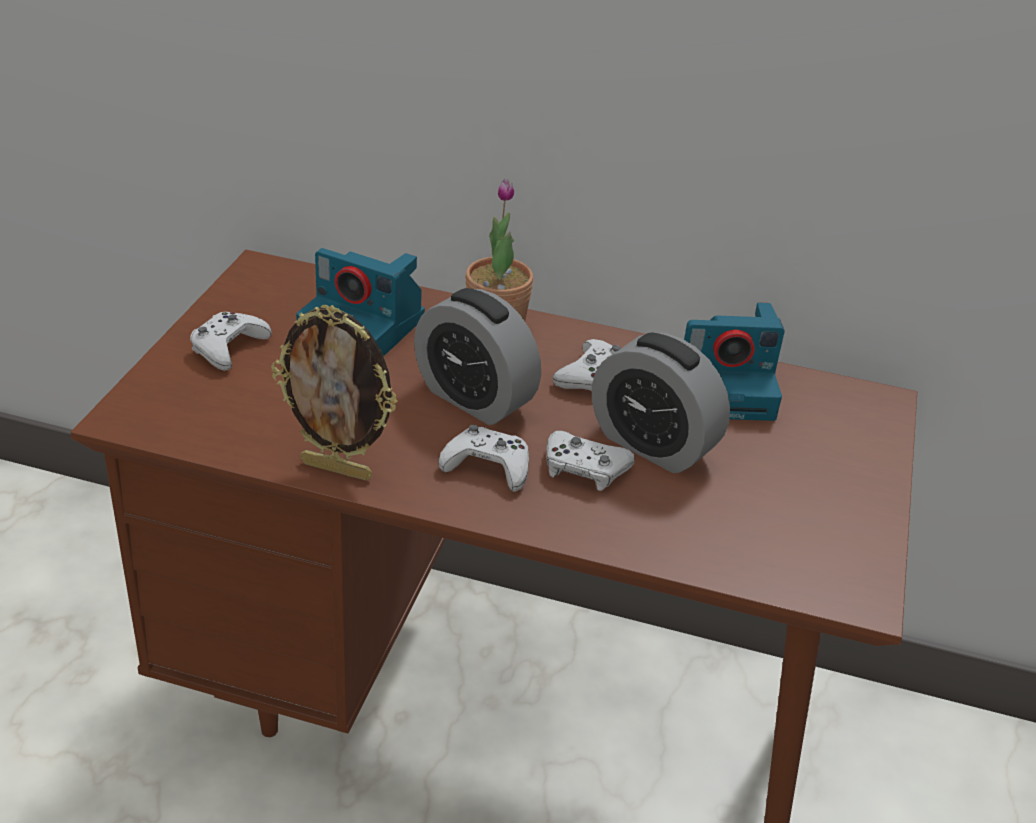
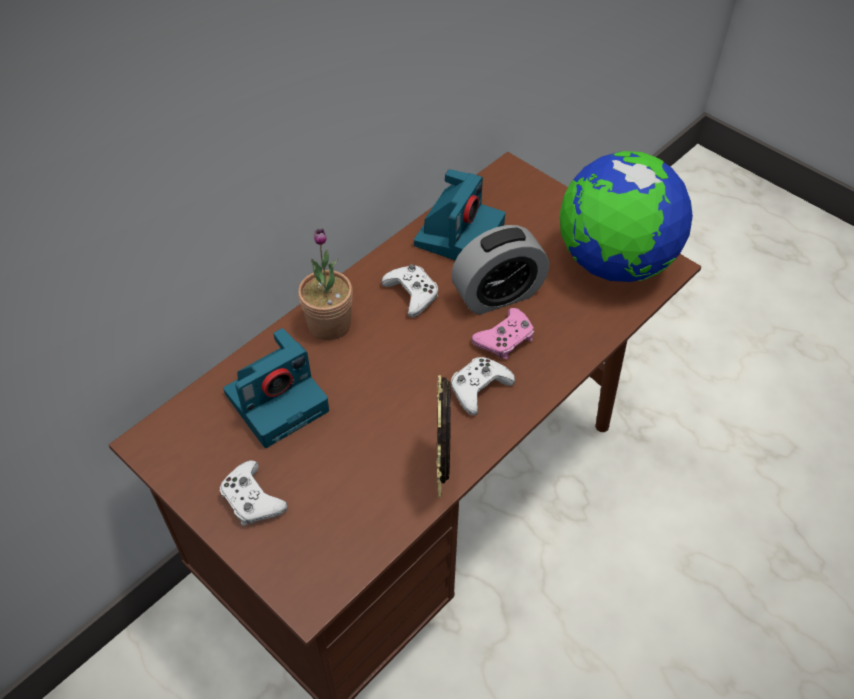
camera: 60 degrees left, 15 degrees up
picture frame [271,305,397,481] -> picture frame turned 135 degrees clockwise [436,375,451,499]
alarm clock [414,288,541,425] -> none
white game controller [547,431,635,491] -> pink game controller [471,308,534,359]
none -> globe [560,151,693,282]

